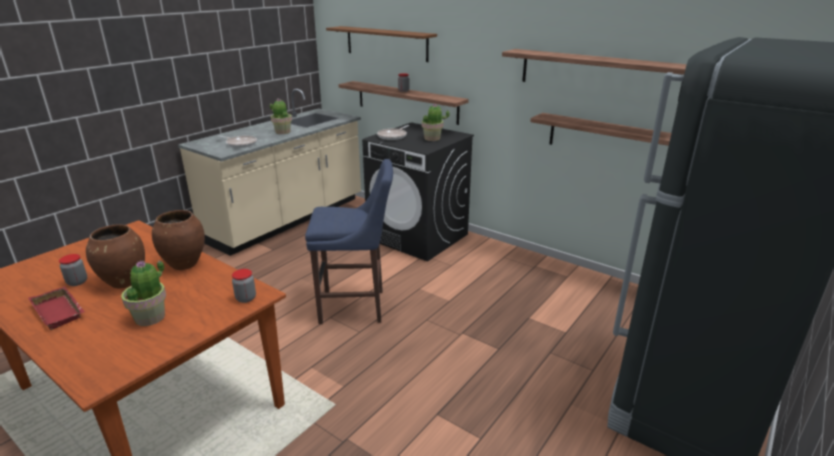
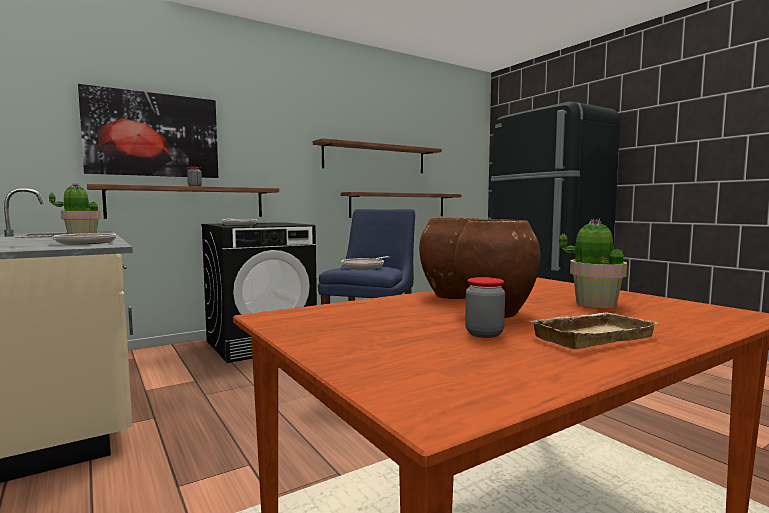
camera: 70 degrees left, 20 degrees down
red tray [28,286,85,330] -> beige tray [527,312,658,349]
jar [232,269,256,303] -> none
brown shelf [326,26,437,62] -> picture [78,84,218,178]
potted plant [422,103,450,141] -> none
none -> frying pan [341,256,390,269]

